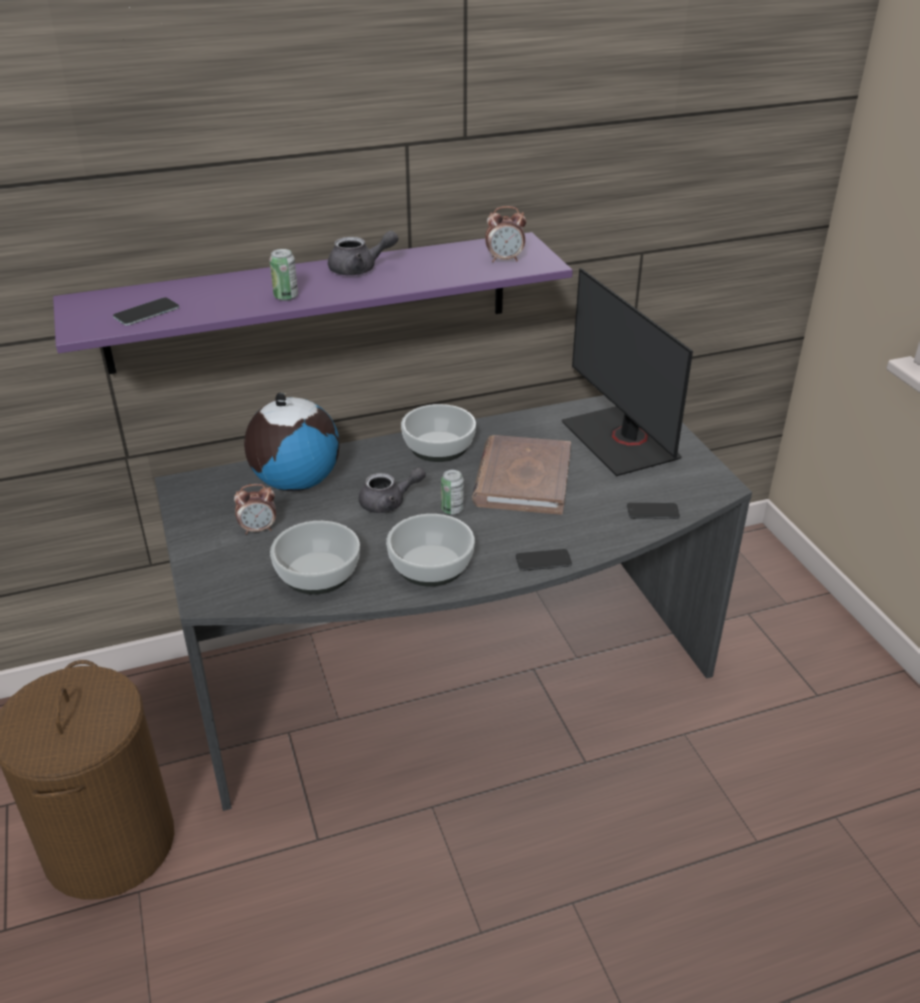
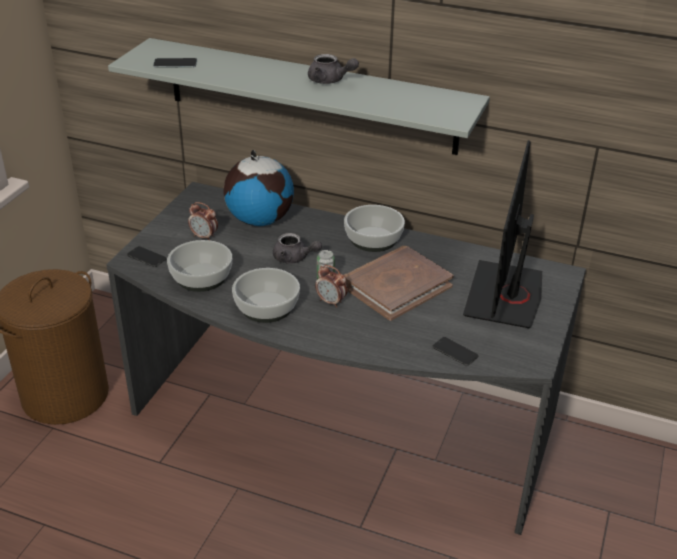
camera: 40 degrees right, 0 degrees up
purple shelf [53,232,573,374] -> grey shelf [108,38,490,155]
can [269,249,298,301] -> none
alarm clock [485,206,526,262] -> alarm clock moved to [315,265,348,308]
phone [516,549,572,571] -> phone moved to [127,246,167,267]

